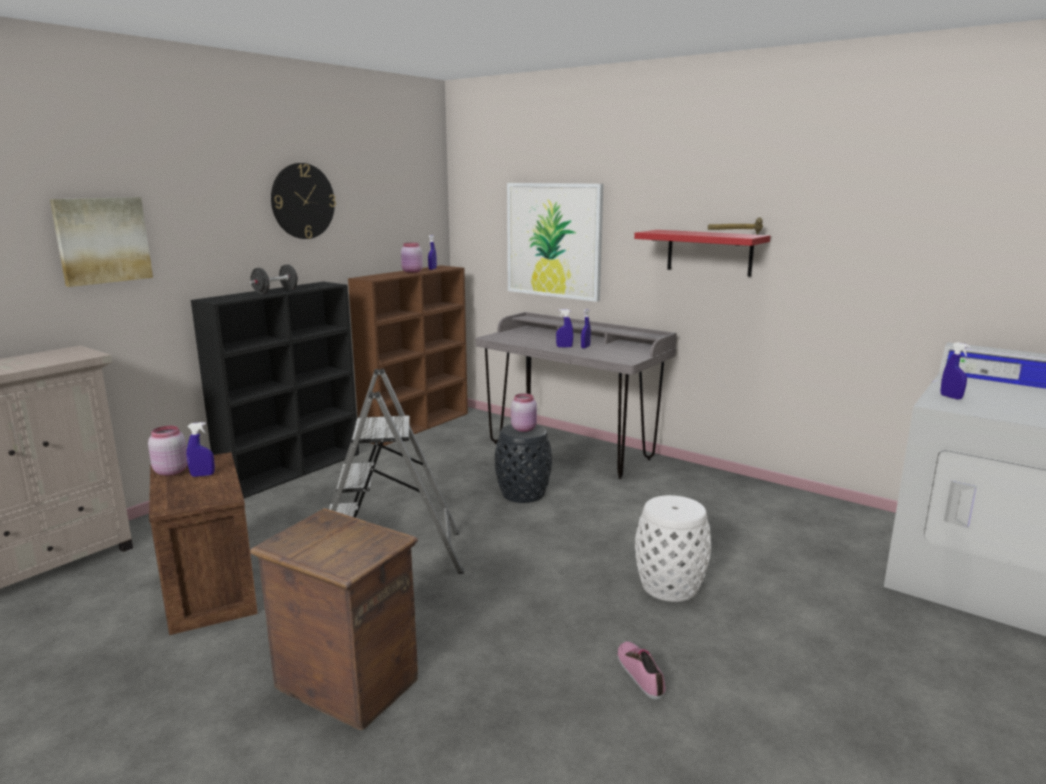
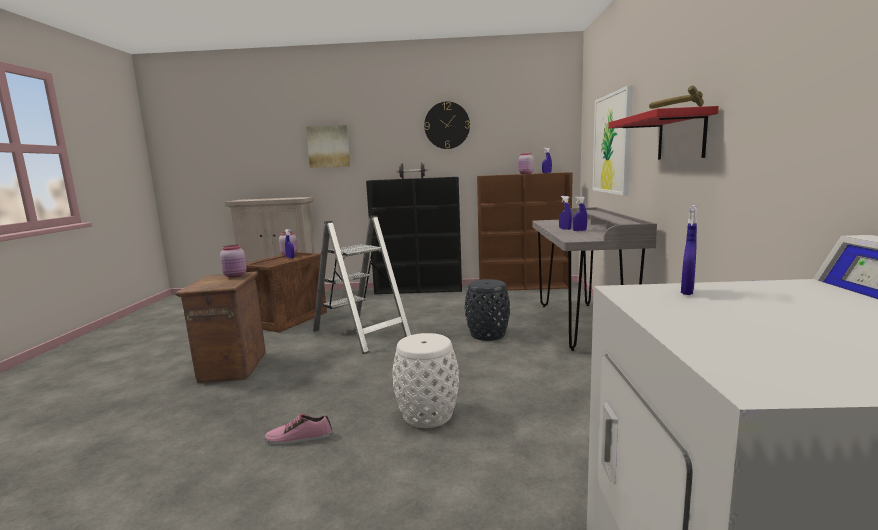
camera: 55 degrees right, 5 degrees down
pink jar [511,393,537,432] -> pink jar moved to [220,245,247,278]
shoe [618,641,666,700] -> shoe turned 135 degrees counterclockwise [265,414,332,445]

